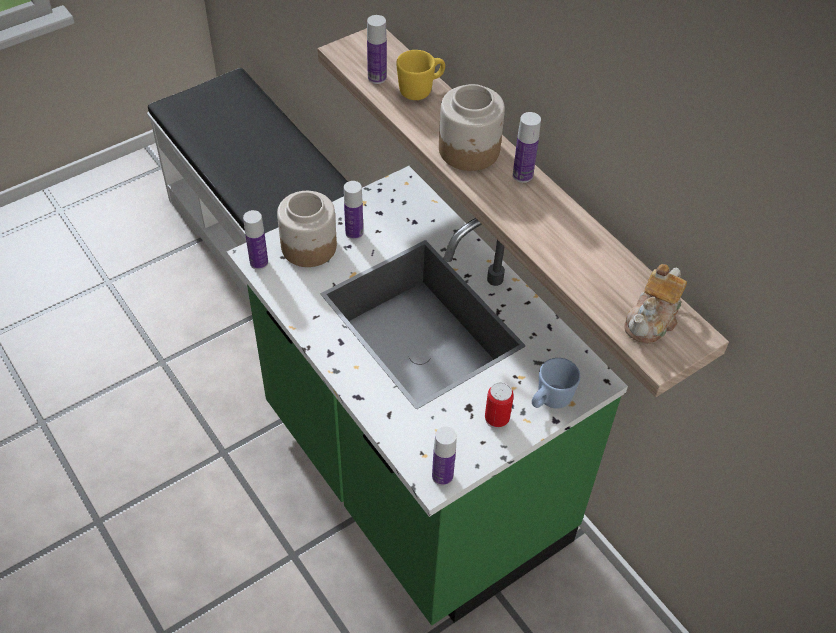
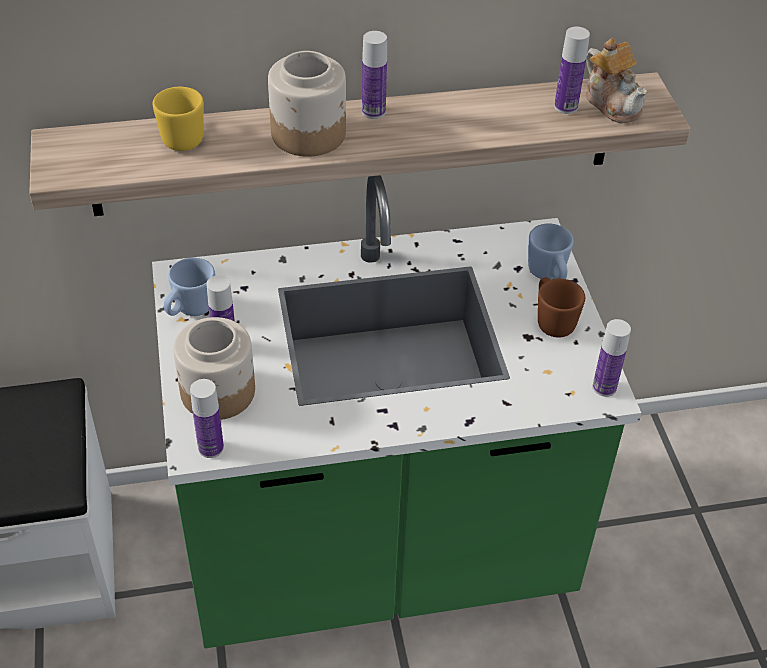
camera: 65 degrees left, 5 degrees down
bottle [367,15,387,84] -> bottle moved to [554,27,590,114]
can [485,382,514,429] -> brown mug [538,277,585,338]
none -> blue mug [164,257,215,316]

